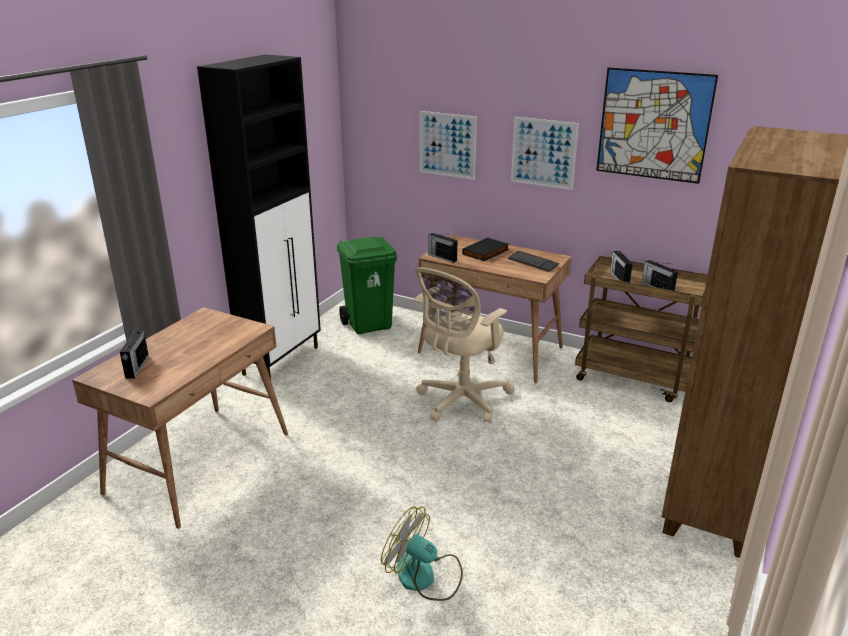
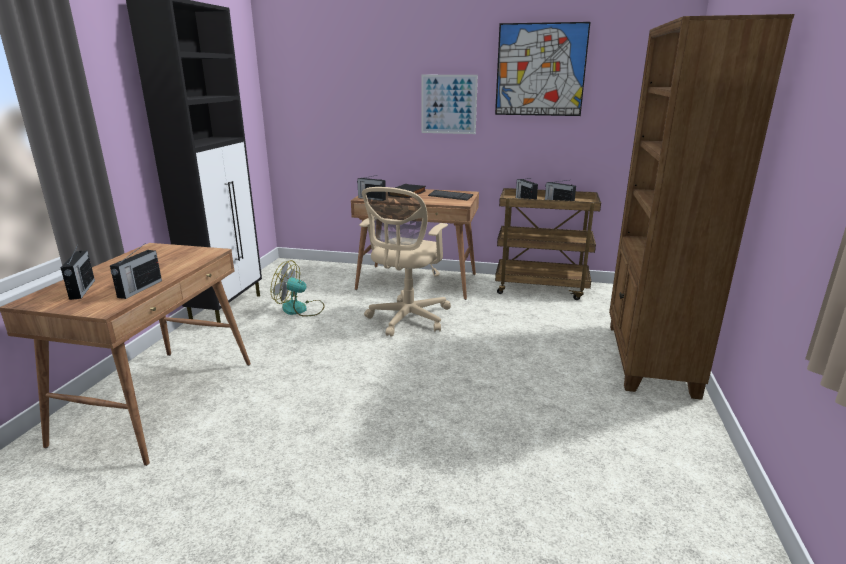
camera: 15 degrees left, 5 degrees down
green trash can [337,236,397,334] -> none
fan [381,506,463,601] -> fan moved to [271,260,325,317]
picture [420,111,477,180] -> none
none -> radio [110,245,162,299]

